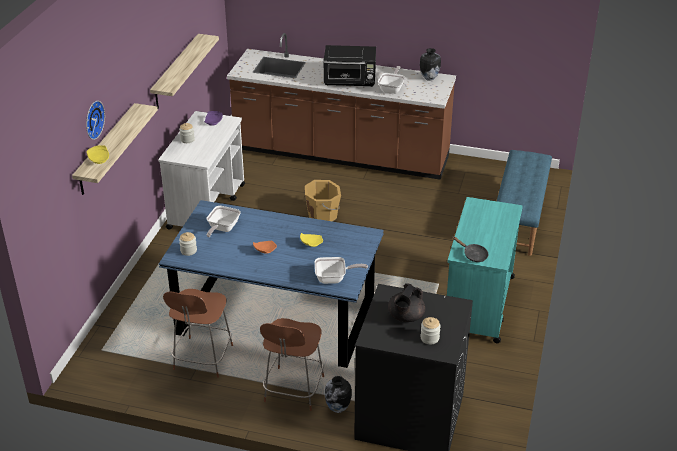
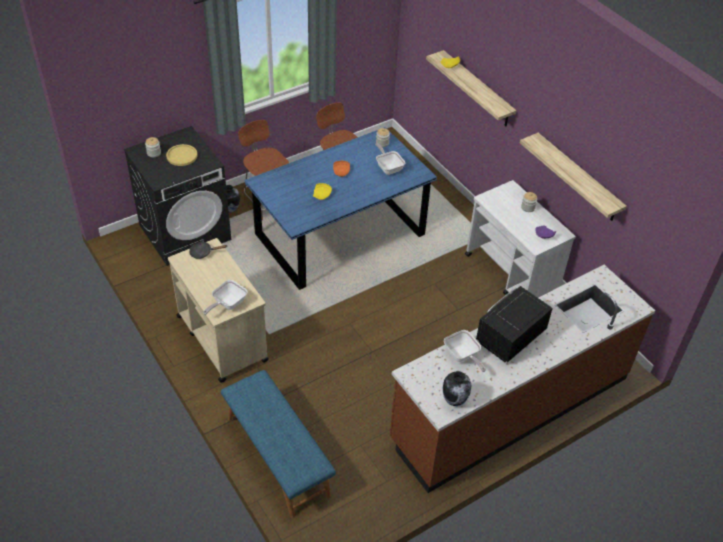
camera: 130 degrees right, 10 degrees up
wall clock [86,101,105,140] -> none
orange bucket [305,180,341,221] -> none
frying pan [315,257,368,284] -> frying pan moved to [203,280,248,315]
black teapot [388,283,425,322] -> yellow plate [166,144,197,166]
turquoise cart [447,197,523,343] -> beige cart [168,238,269,383]

